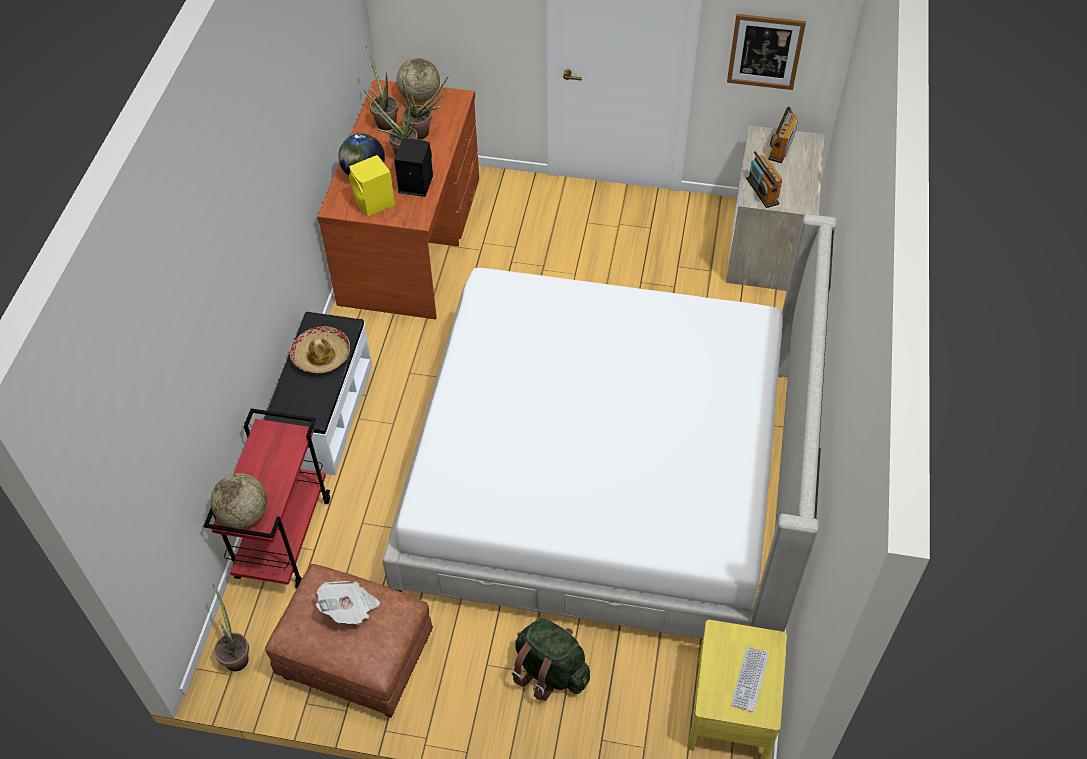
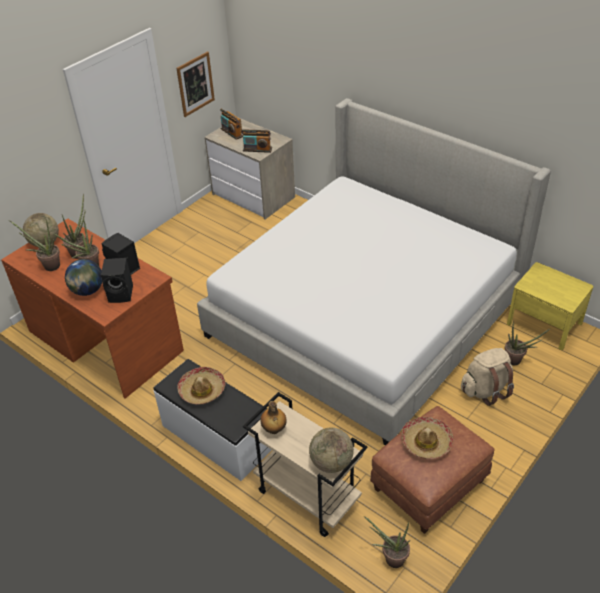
camera: 60 degrees left, 10 degrees down
red cart [204,408,330,588] -> beige cart [243,392,367,537]
newspaper [316,581,380,625] -> hat [402,417,454,459]
yellow speaker [349,155,395,216] -> black speaker [101,258,133,303]
green backpack [511,618,590,701] -> beige backpack [461,348,514,406]
keyboard [730,647,769,712] -> none
none -> bottle [260,401,287,434]
none -> potted plant [505,321,550,365]

